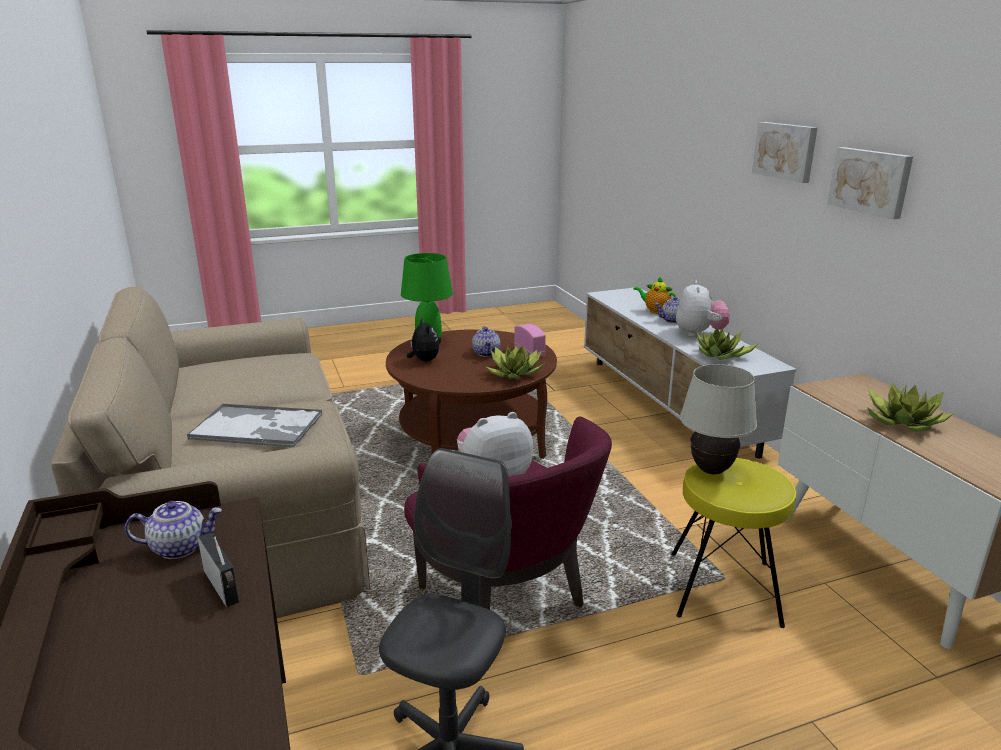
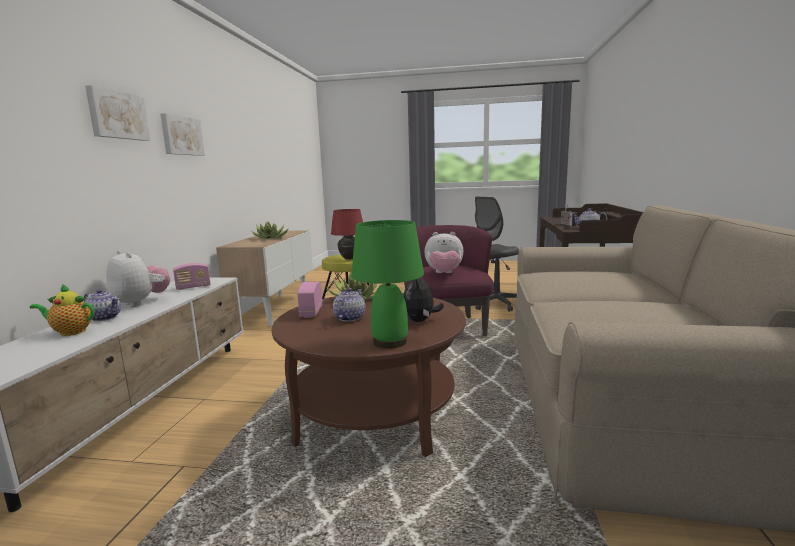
camera: 150 degrees left, 10 degrees down
tray [187,403,322,447] -> none
teapot [633,277,676,314] -> teapot turned 120 degrees clockwise [30,284,94,336]
plush toy [676,280,730,337] -> plush toy turned 90 degrees clockwise [106,250,170,307]
white table lamp [680,364,757,474] -> red table lamp [331,209,363,260]
potted plant [696,328,759,360] -> radio [173,263,211,290]

